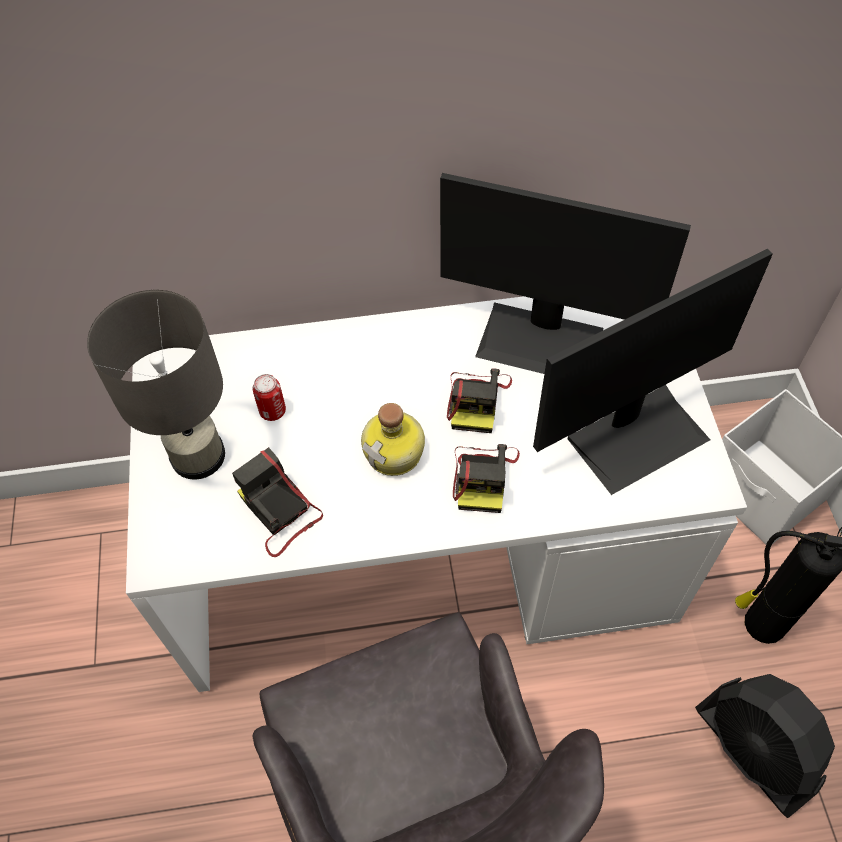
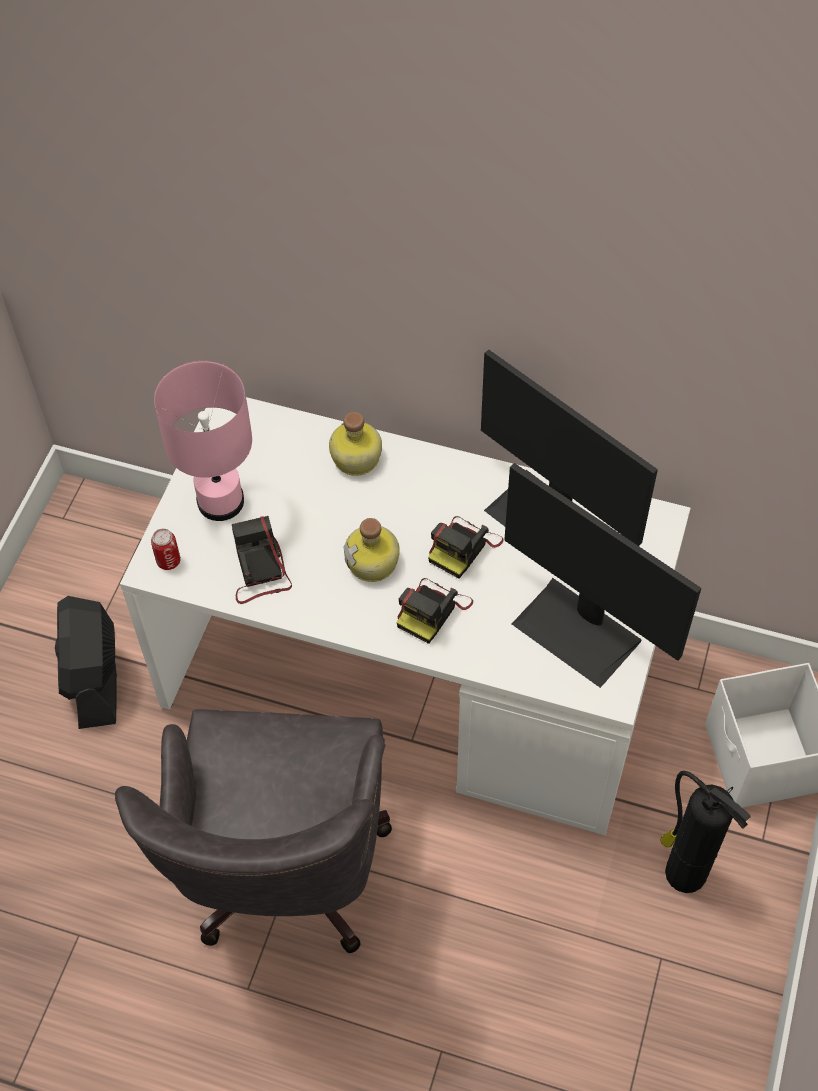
camera: 25 degrees right, 0 degrees up
grey table lamp [87,290,225,480] -> pink table lamp [154,361,252,521]
can [253,374,286,421] -> can moved to [151,529,181,570]
monitor [533,249,773,495] -> monitor turned 45 degrees clockwise [504,463,701,688]
black fan [695,674,835,818] -> black fan moved to [55,596,117,729]
none -> bottle [329,412,382,476]

